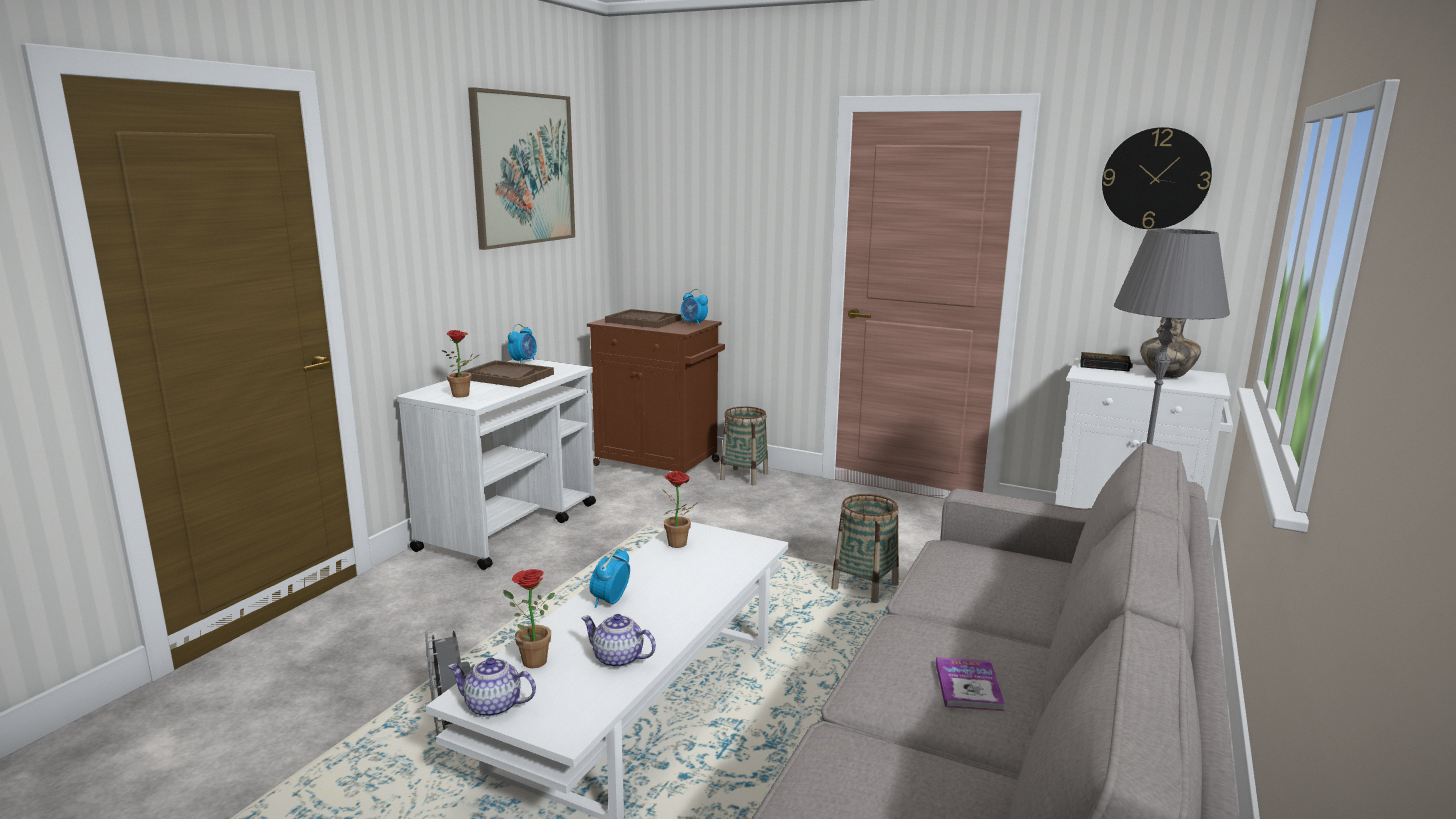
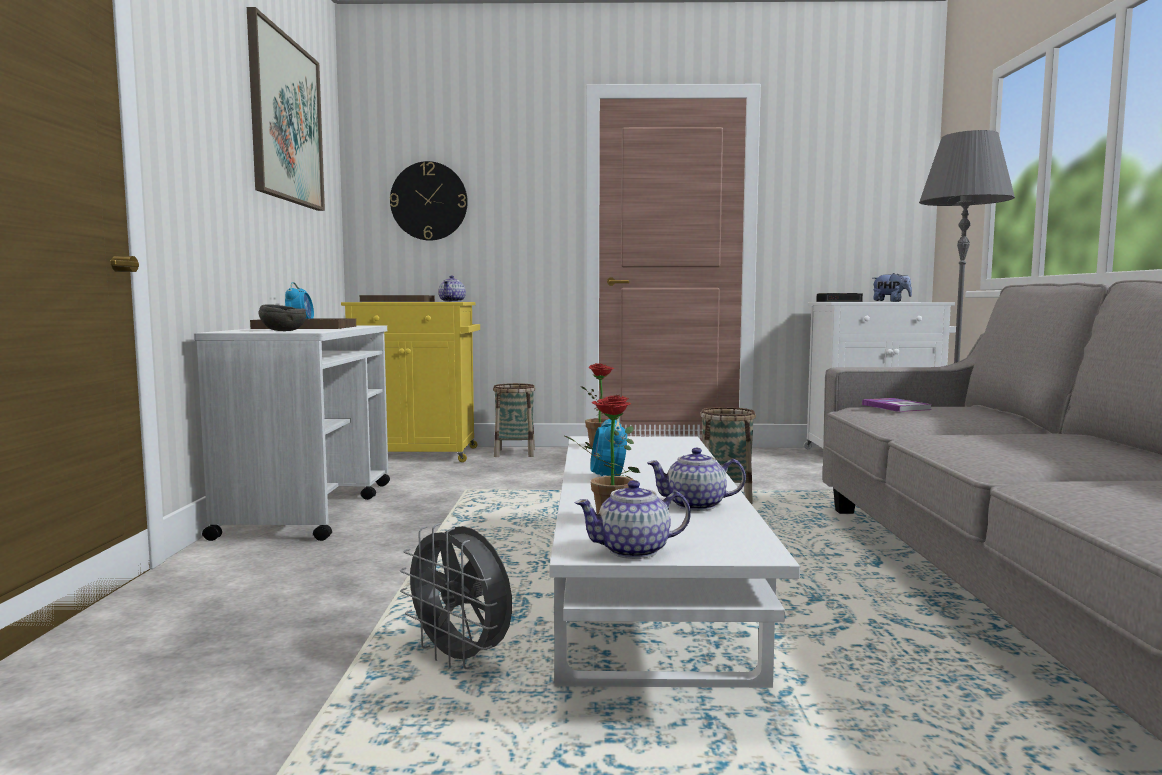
camera: 25 degrees left, 10 degrees down
potted plant [442,330,481,398] -> grey bowl [258,304,306,331]
brown cabinet [587,318,725,483] -> yellow cabinet [341,302,480,462]
alarm clock [681,289,708,325] -> teapot [438,275,466,302]
book [936,657,1005,711] -> book moved to [862,398,932,412]
wall clock [1102,127,1212,229] -> wall clock moved to [390,161,468,241]
vase [1140,317,1201,378] -> plush toy [872,273,912,302]

